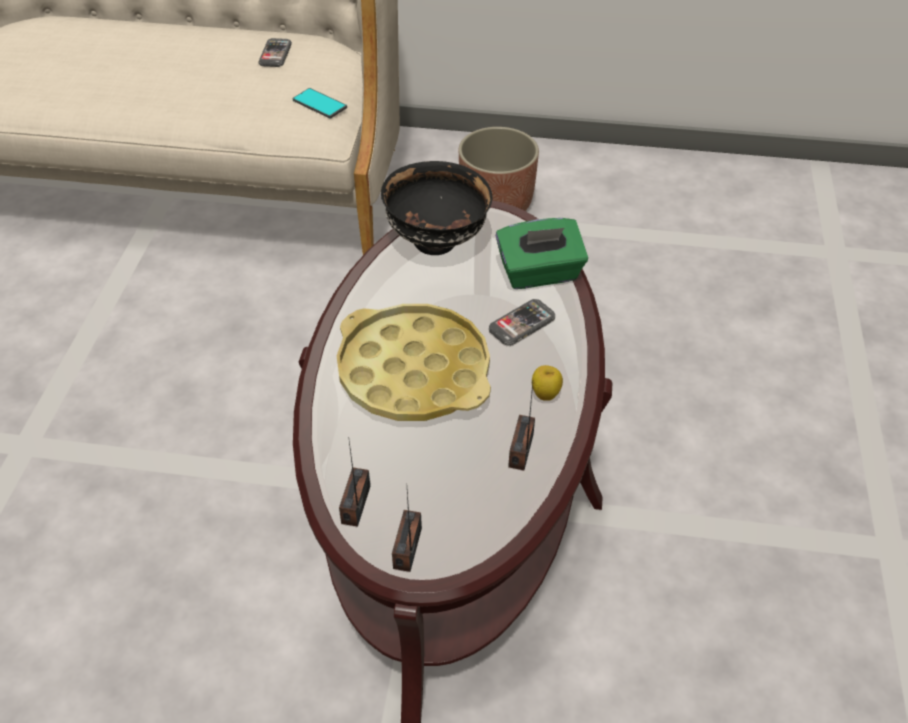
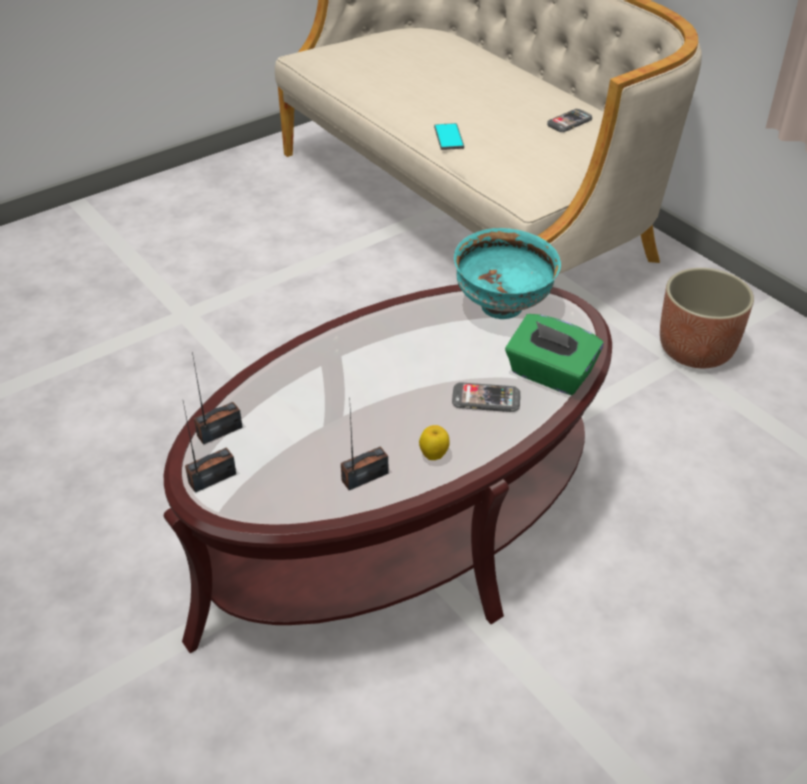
camera: 45 degrees right, 5 degrees down
phone [292,88,347,118] -> phone moved to [434,123,464,150]
yellow tray [337,304,491,421] -> none
black bowl [381,161,492,255] -> turquoise bowl [454,228,561,319]

